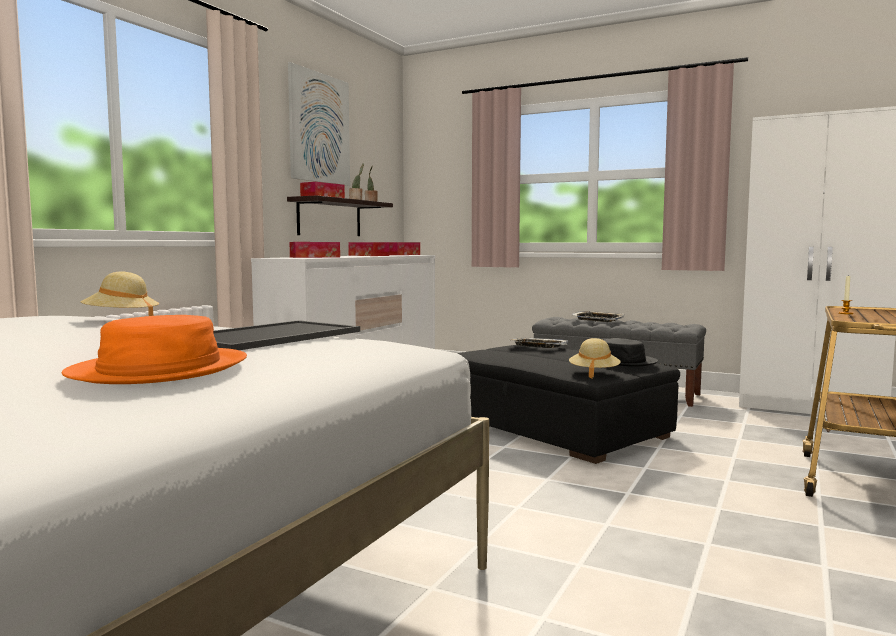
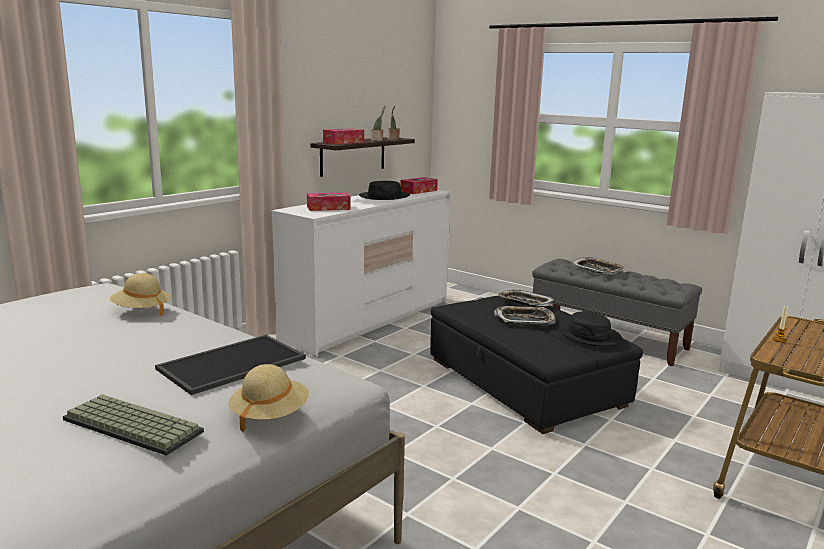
camera: 10 degrees right, 10 degrees up
orange hat [62,315,247,384] -> keyboard [63,394,204,456]
picture [288,62,350,186] -> none
tissue box [348,242,390,256] -> black hat [359,181,410,200]
beige hat [569,338,621,379] -> beige hat moved to [229,364,309,433]
none -> tray [494,306,556,325]

